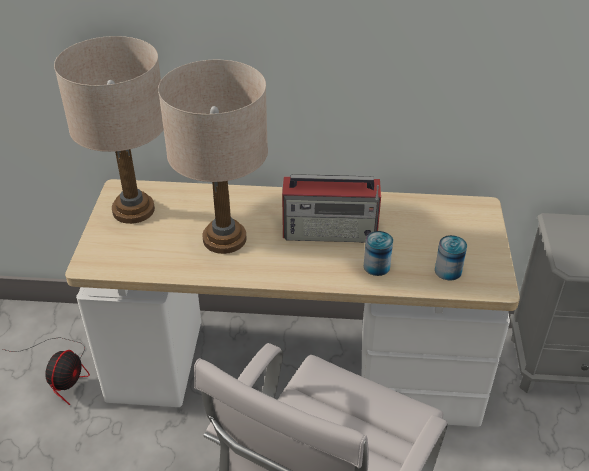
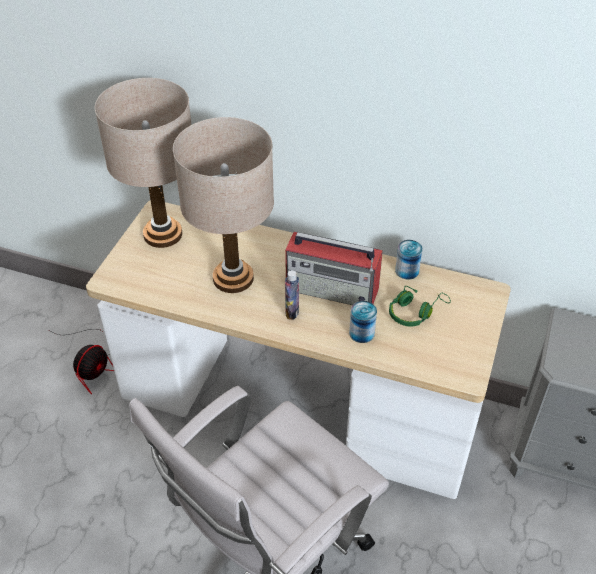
camera: 15 degrees right, 5 degrees up
can [435,235,467,281] -> can moved to [395,240,422,280]
none -> bottle [285,270,299,320]
none -> green headphones [389,286,451,327]

